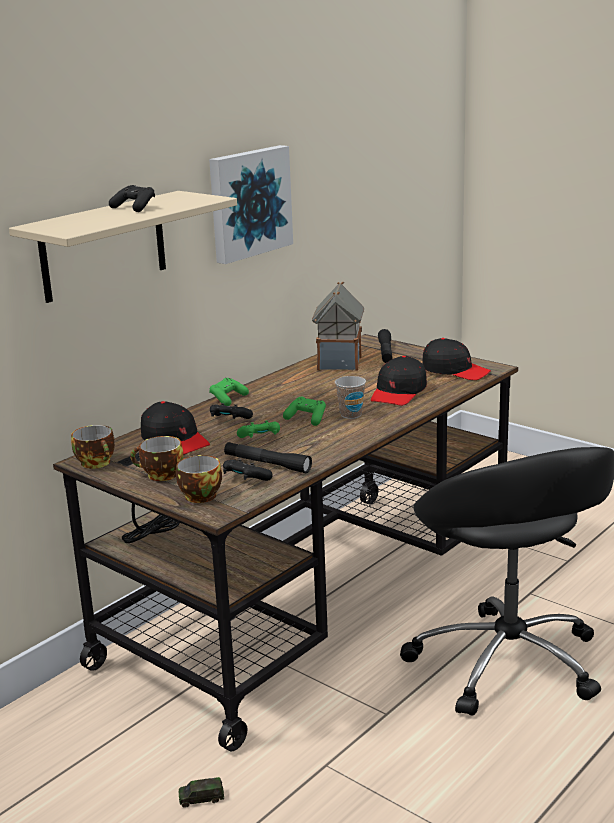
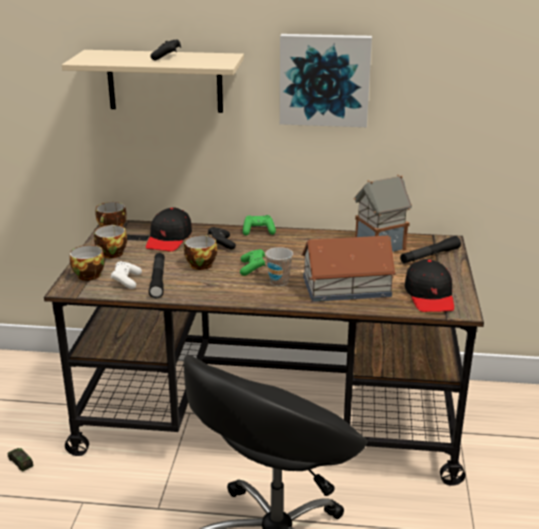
camera: 55 degrees right, 5 degrees up
black game controller [223,459,273,481] -> white game controller [111,261,142,289]
green game controller [237,421,280,438] -> cup [184,235,217,270]
black cap [371,356,427,406] -> toy house [301,236,396,302]

